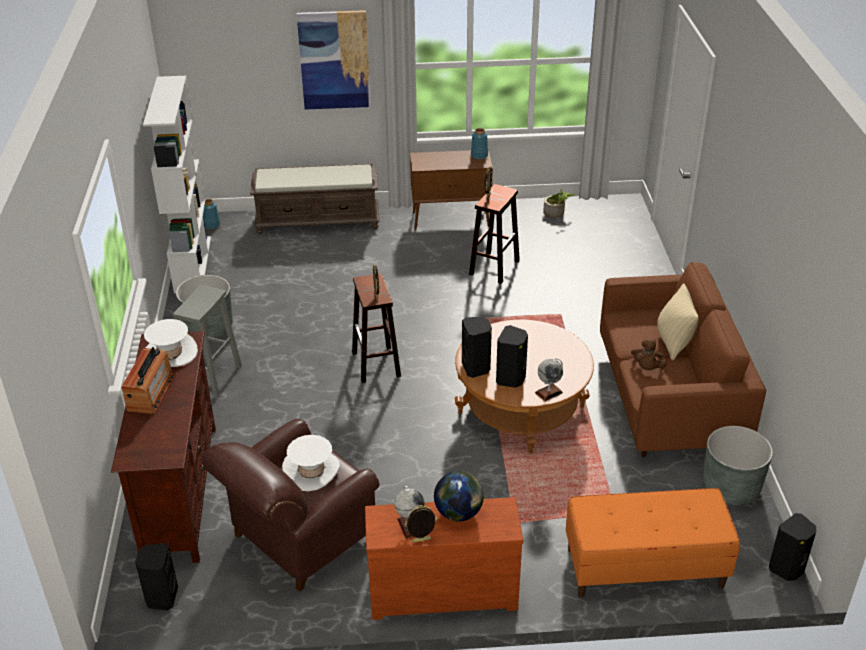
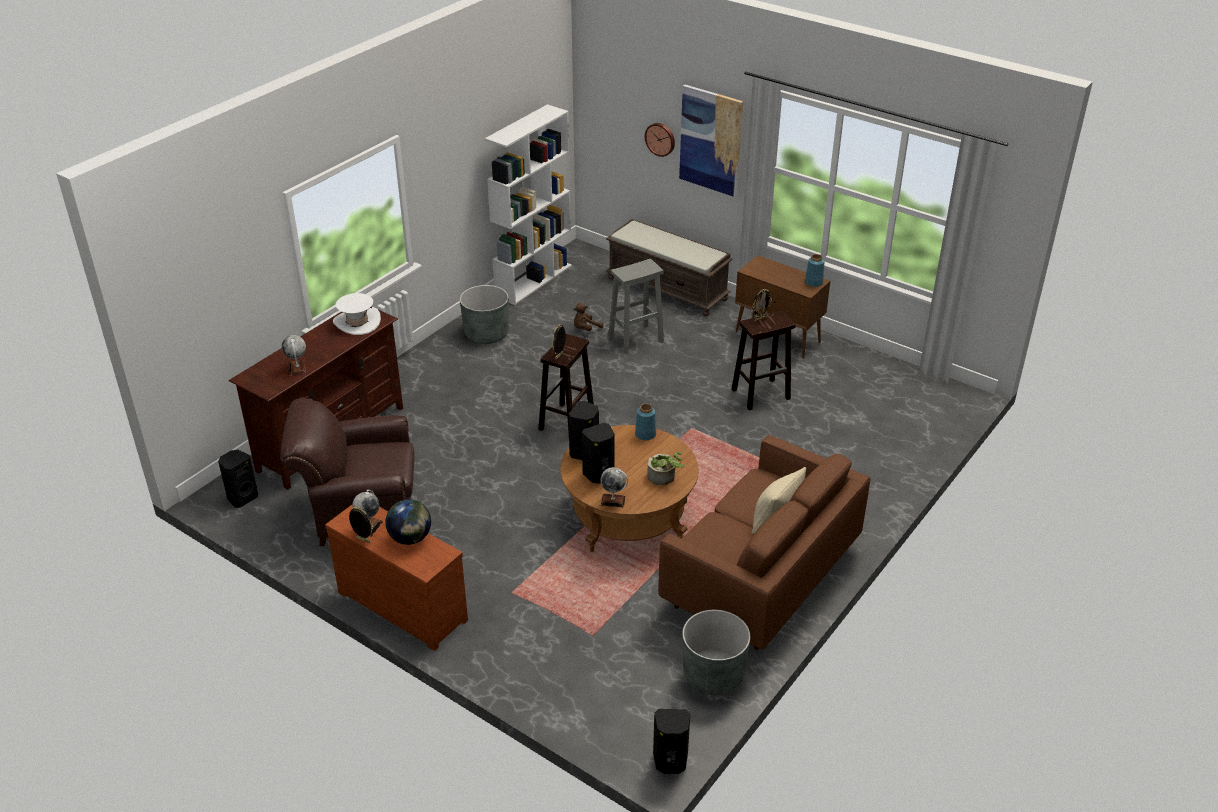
camera: 40 degrees right, 0 degrees up
radio [121,347,174,414] -> none
grey stool [173,285,242,397] -> grey stool moved to [608,259,664,354]
blue vase [203,199,220,229] -> blue vase moved to [635,404,656,440]
white hat [282,435,340,491] -> none
potted plant [544,189,575,218] -> potted plant moved to [647,452,685,485]
orange bench [566,488,740,598] -> none
brown plush toy [631,339,667,370] -> brown plush toy moved to [573,303,603,331]
none -> globe [282,335,306,376]
none -> wall clock [645,123,675,157]

